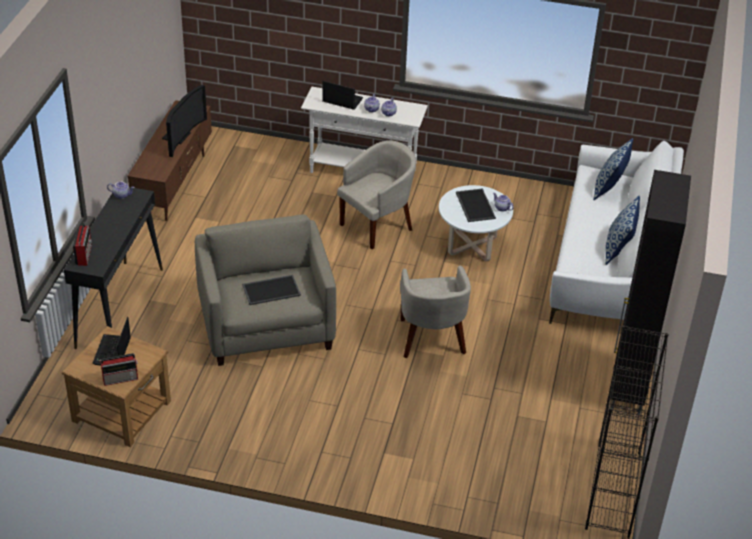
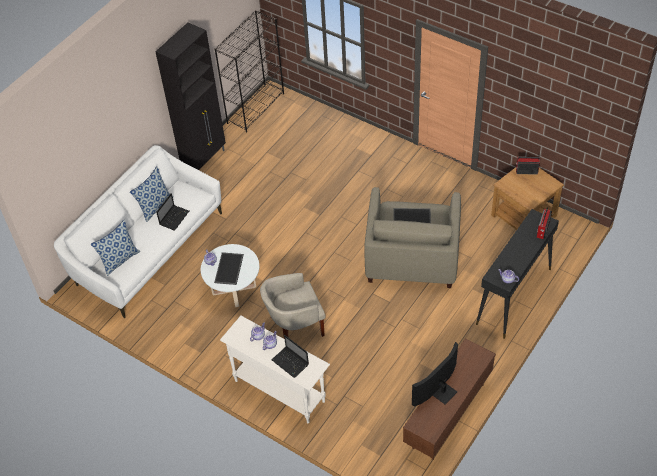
camera: 155 degrees left, 10 degrees up
laptop [92,317,131,365] -> laptop moved to [156,193,189,230]
beige armchair [400,266,471,358] -> none

